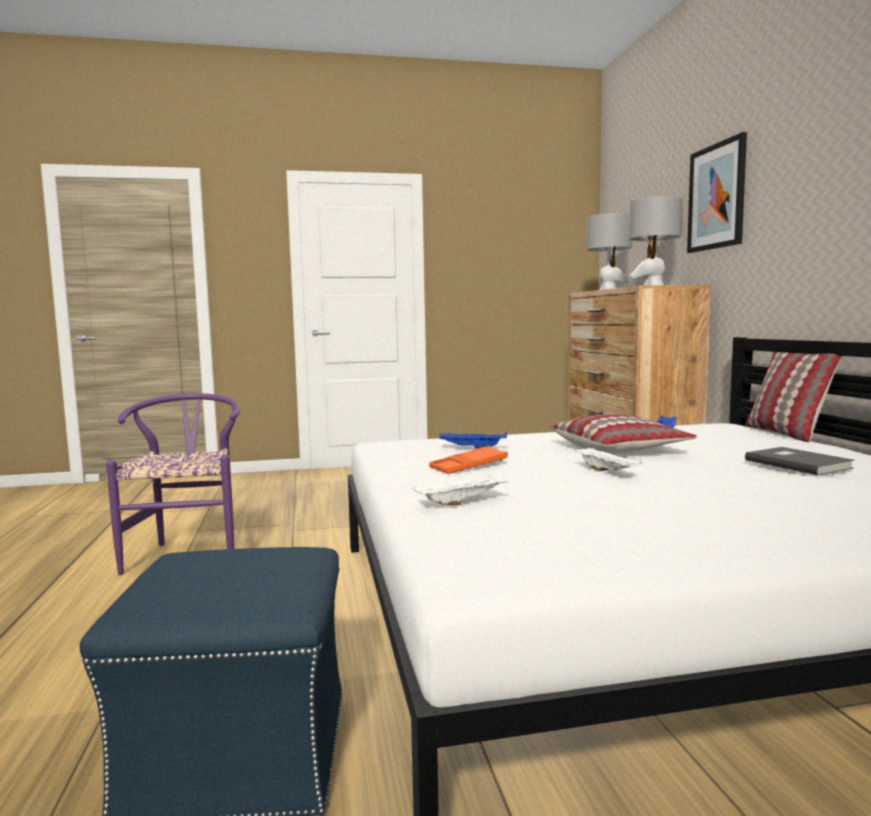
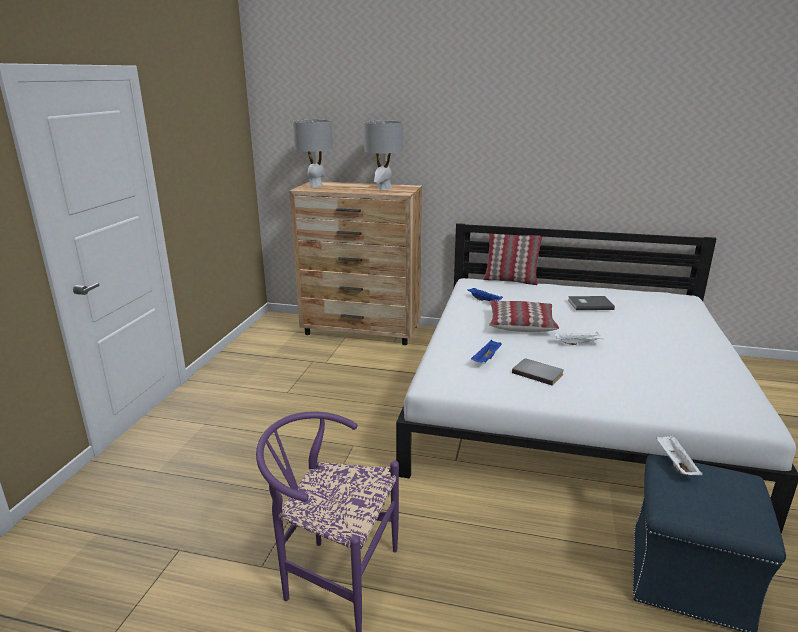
camera: 65 degrees left, 15 degrees up
white tray [413,473,509,505] -> white tray moved to [656,435,702,475]
orange tray [429,446,508,474] -> grey book [512,359,564,386]
picture [687,132,747,253] -> none

